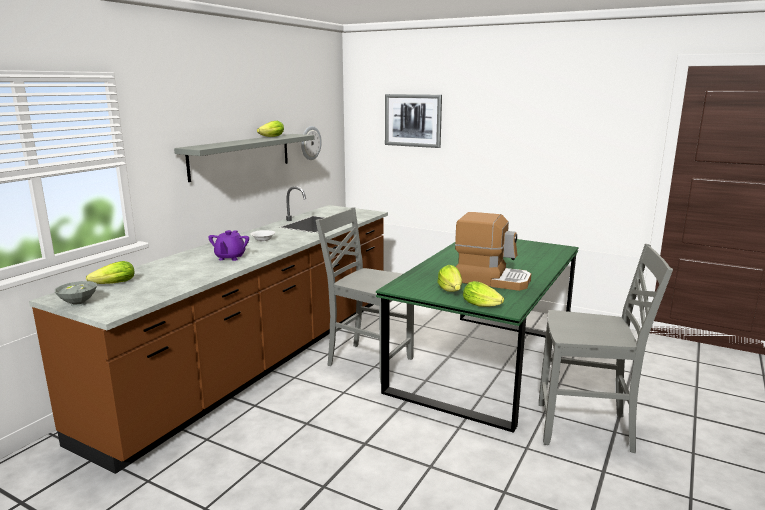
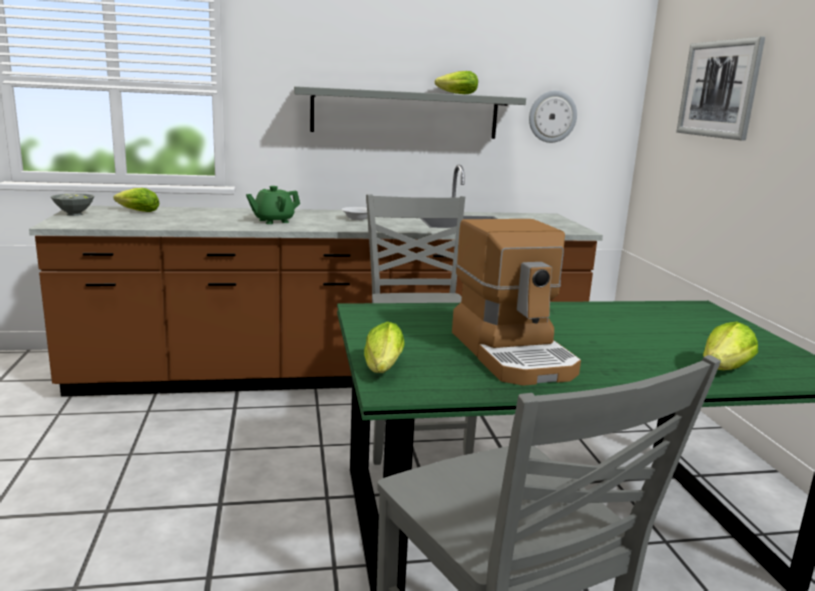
camera: 50 degrees right, 0 degrees up
purple teapot [208,230,249,261] -> green teapot [246,186,300,224]
lettuce [437,265,462,292] -> lettuce moved to [703,322,758,370]

